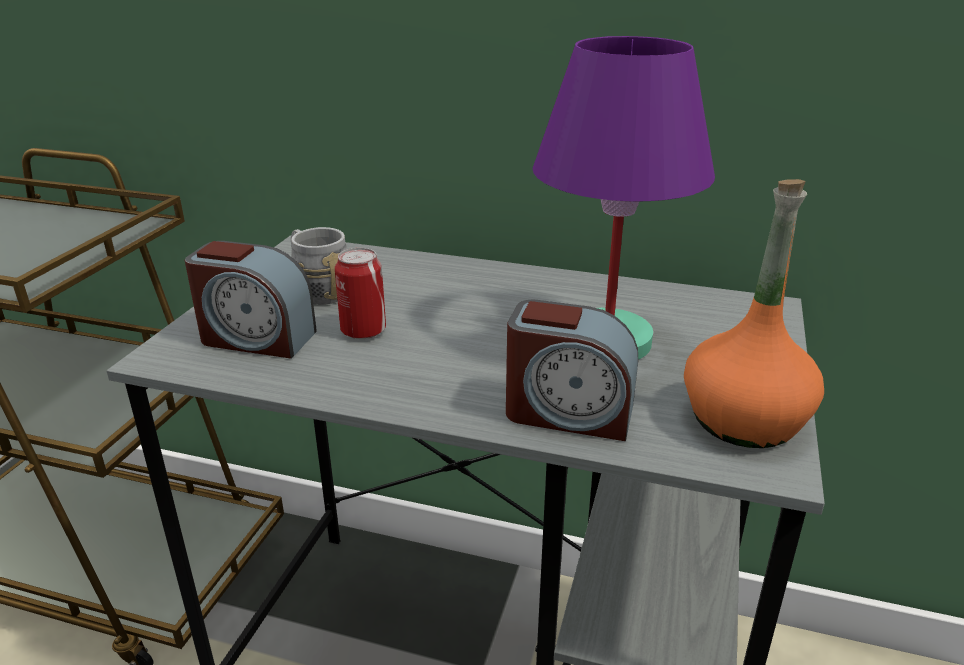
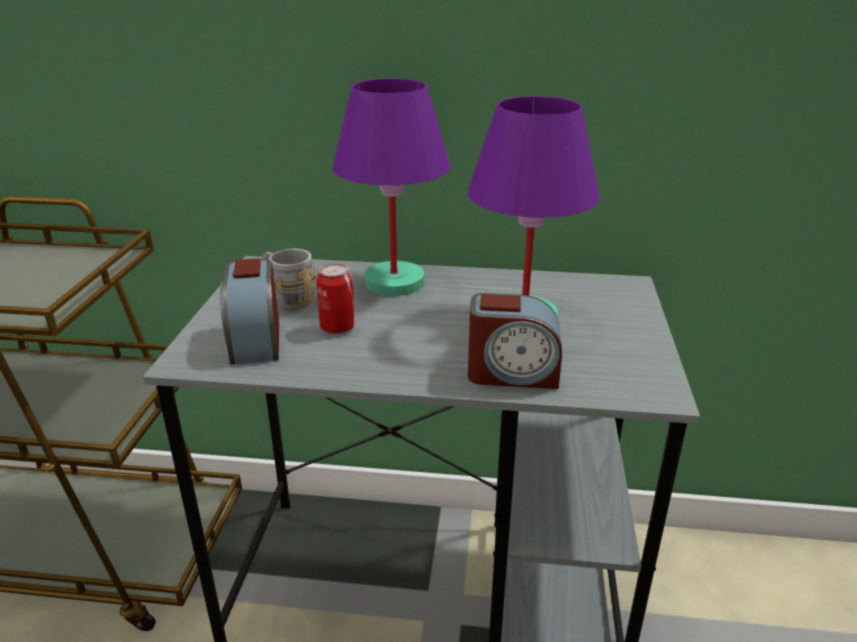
camera: 10 degrees left, 0 degrees up
alarm clock [185,241,317,358] -> alarm clock turned 75 degrees clockwise [220,258,279,365]
orange bottle [684,179,824,448] -> none
none -> purple table lamp [332,78,450,296]

